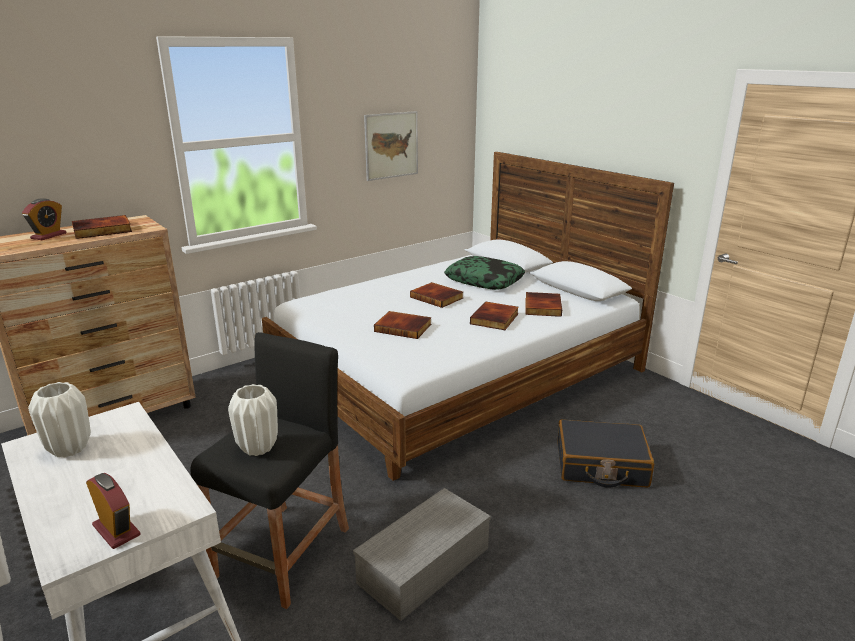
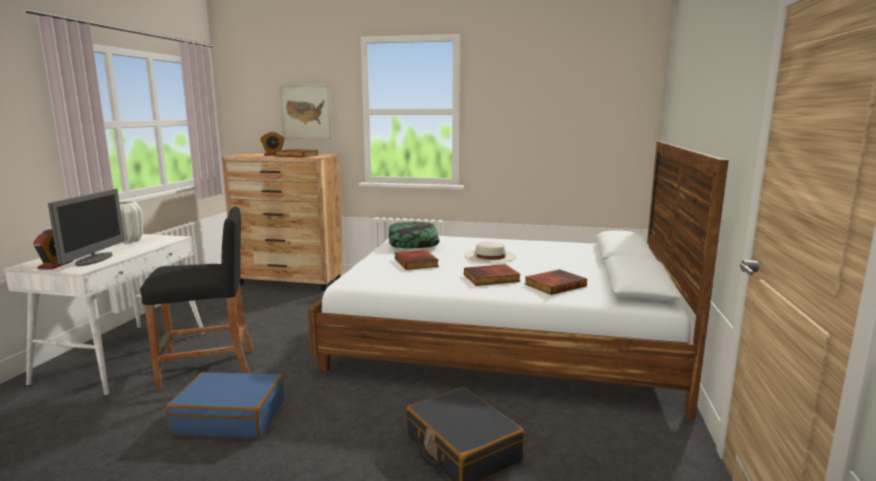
camera: 50 degrees right, 10 degrees down
white vase [228,384,278,456] -> none
grey storage box [353,488,491,621] -> blue suitcase [166,372,284,438]
picture [364,111,418,181] -> picture moved to [279,85,332,140]
book [410,282,463,308] -> white hat [464,241,516,263]
pillow [444,256,525,290] -> pillow moved to [389,222,440,248]
none -> monitor [48,189,125,266]

